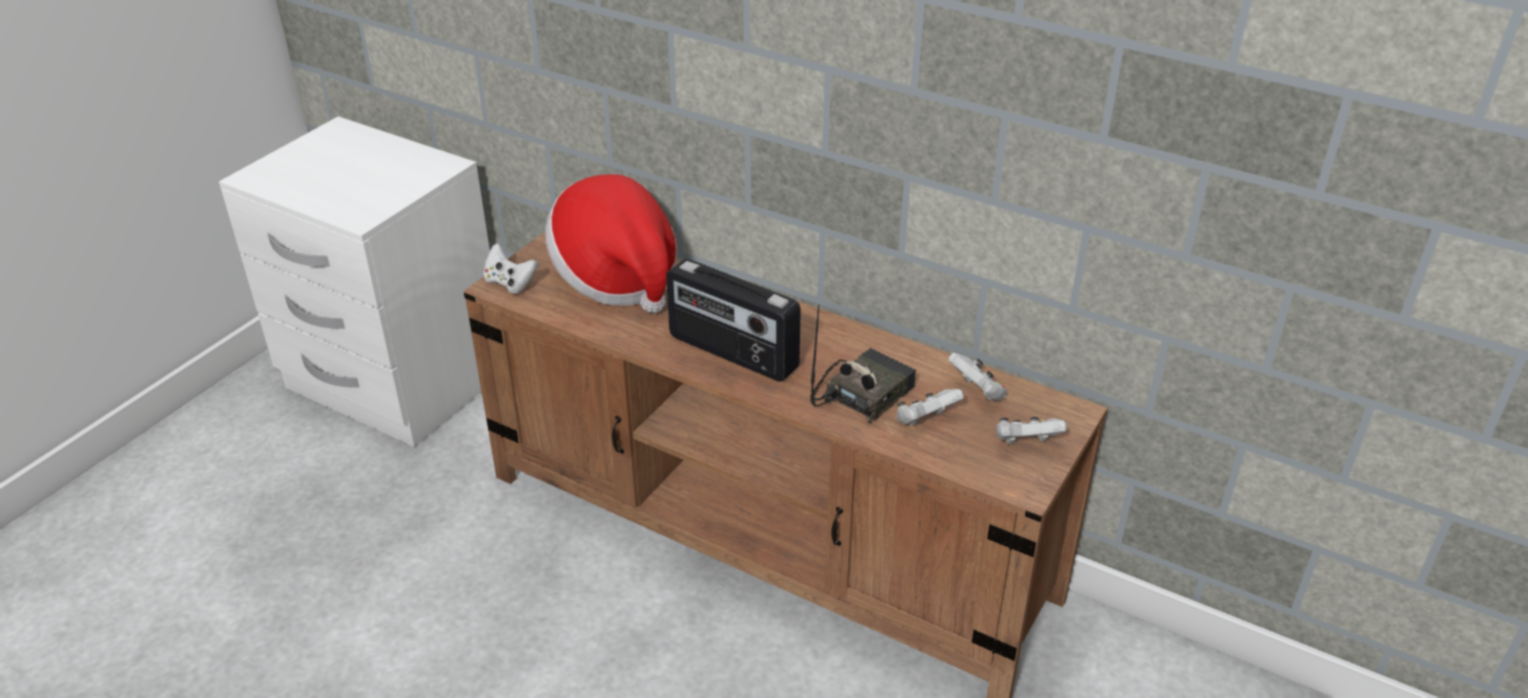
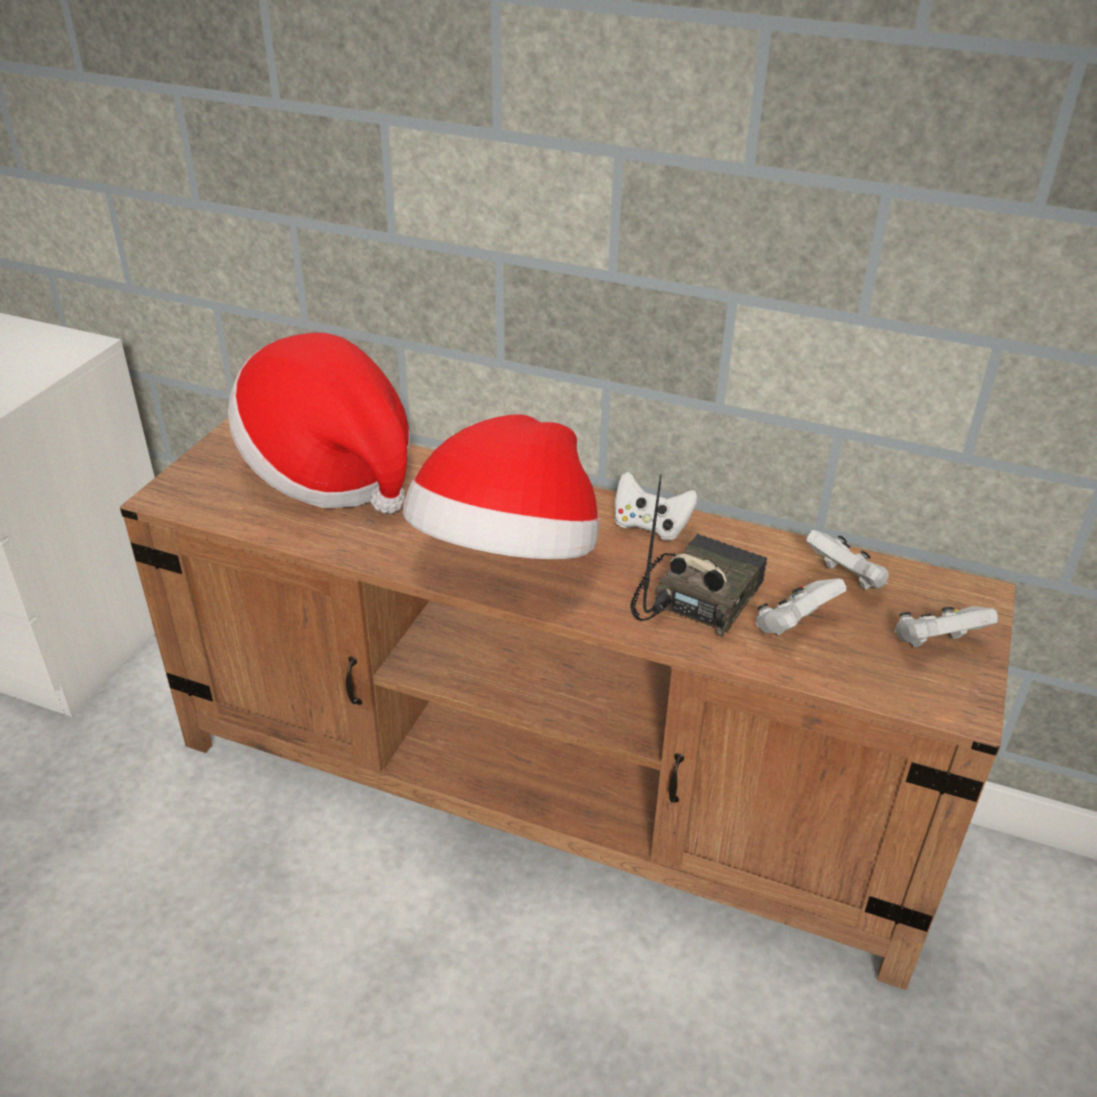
camera: 10 degrees left, 0 degrees up
white game controller [483,243,538,294] -> white game controller moved to [614,471,698,541]
radio [666,258,801,382] -> hat [403,414,599,559]

